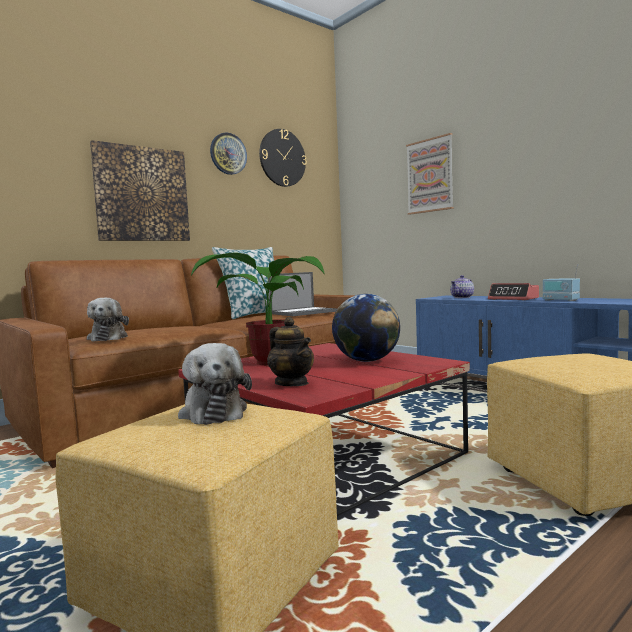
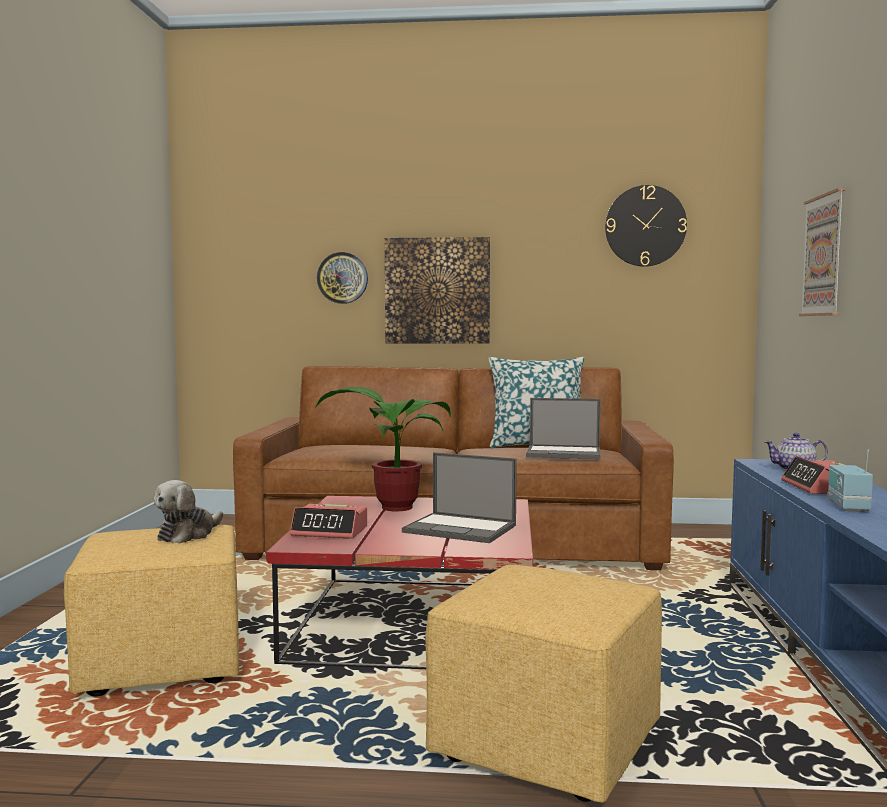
camera: 45 degrees right, 0 degrees up
plush toy [87,298,129,341] -> none
wall clock [210,132,247,175] -> wall clock moved to [317,252,368,304]
teapot [267,317,314,386] -> alarm clock [290,504,367,539]
globe [332,294,400,362] -> laptop [402,452,517,543]

